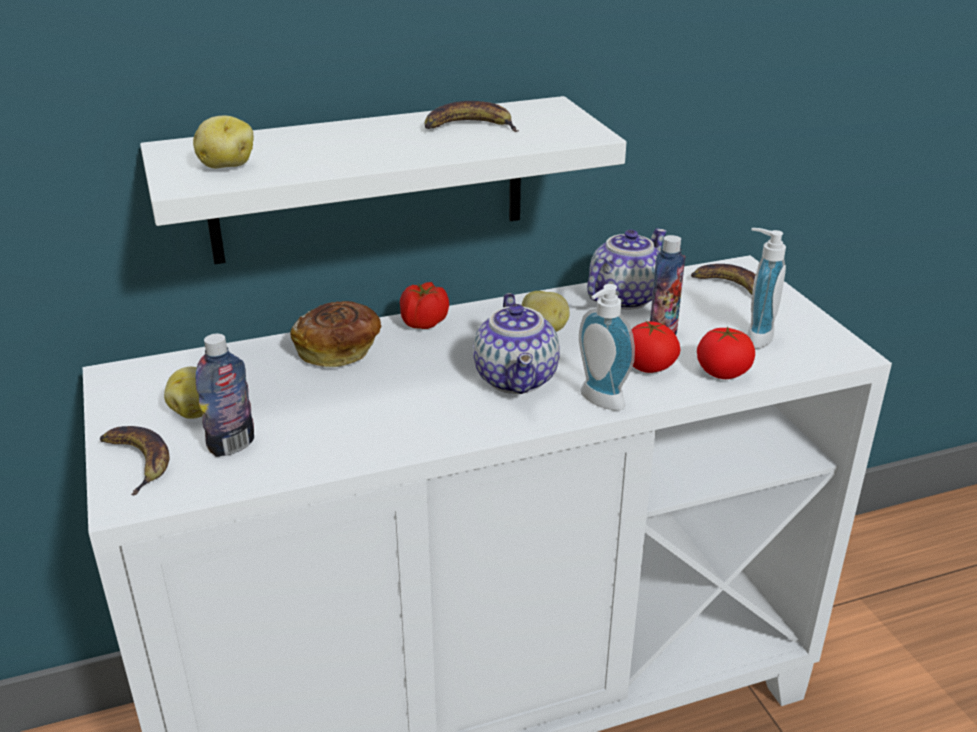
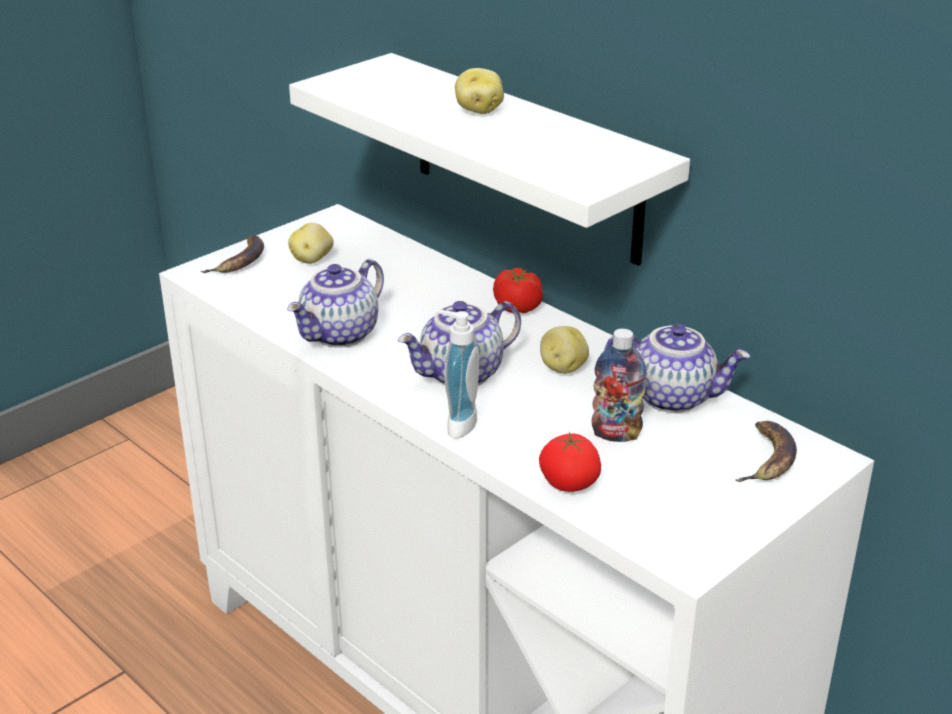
camera: 65 degrees right, 0 degrees up
potato [193,115,254,168] -> potato moved to [455,68,504,114]
bottle [196,334,254,457] -> none
bread [290,301,381,368] -> none
banana [425,101,519,132] -> none
tomato [632,320,681,373] -> none
soap dispenser [747,228,786,349] -> none
none -> teapot [287,259,384,348]

